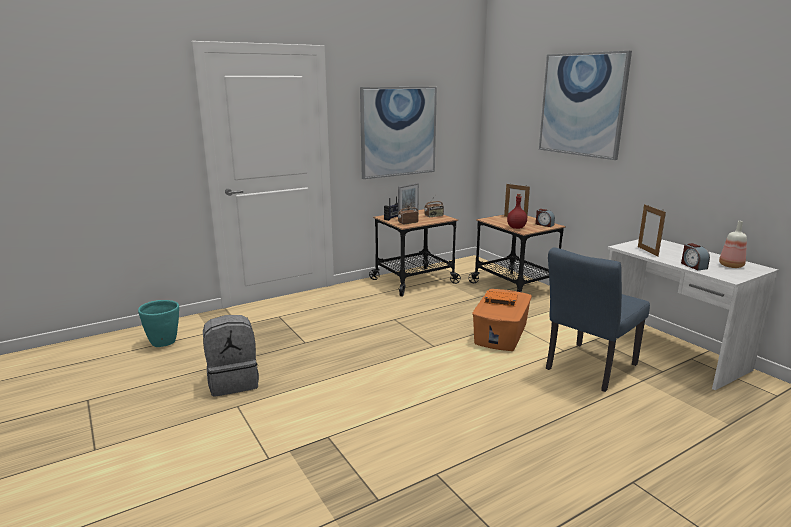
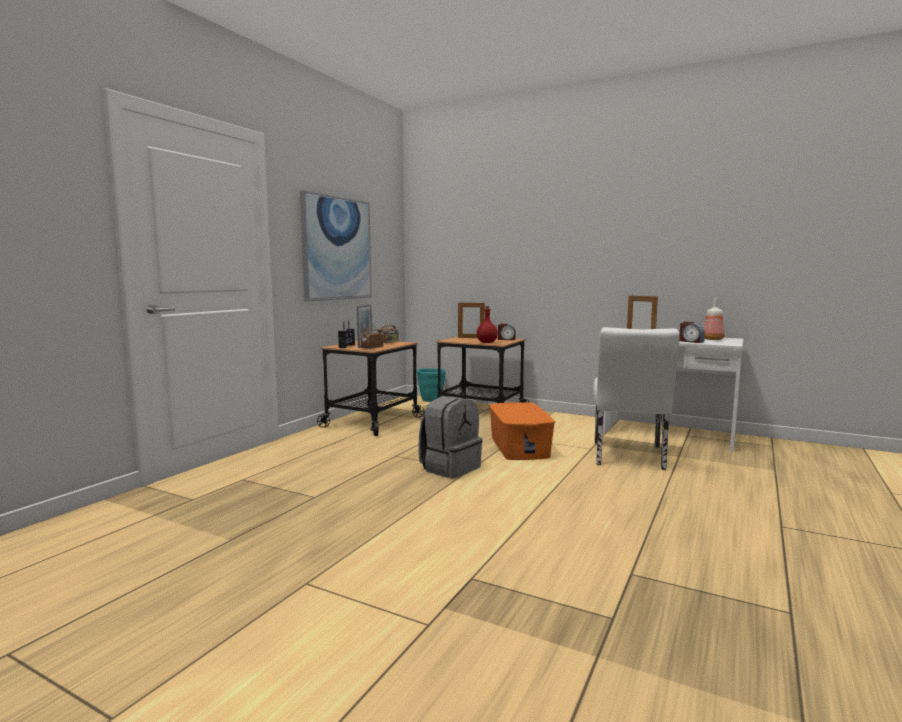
camera: 30 degrees left, 10 degrees down
turquoise planter [138,300,179,347] -> turquoise planter moved to [417,368,446,402]
grey backpack [203,315,259,397] -> grey backpack moved to [418,396,482,479]
orange book [484,290,518,306] -> none
picture [539,51,632,160] -> none
blue chair [546,247,650,392] -> white chair [593,327,680,470]

